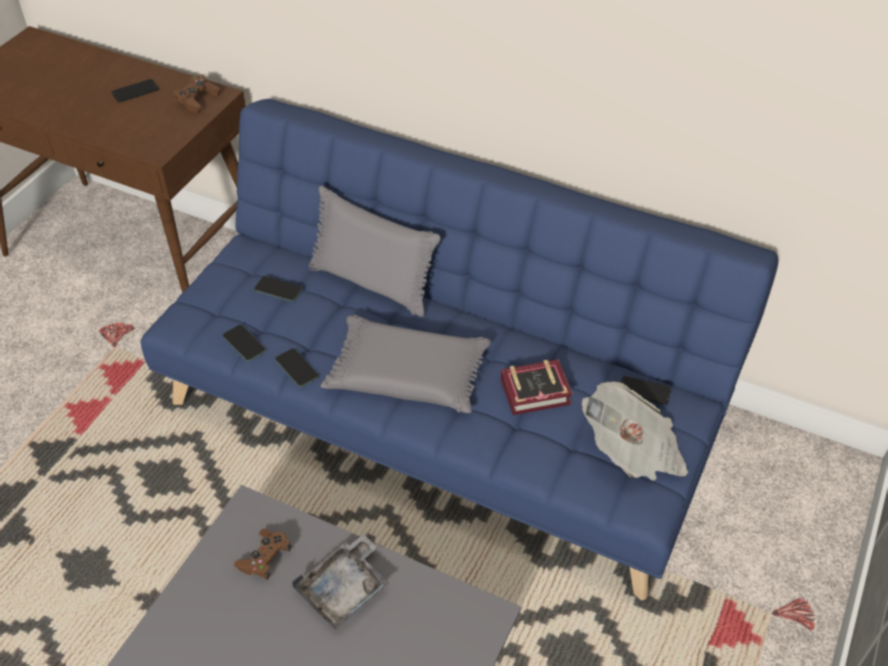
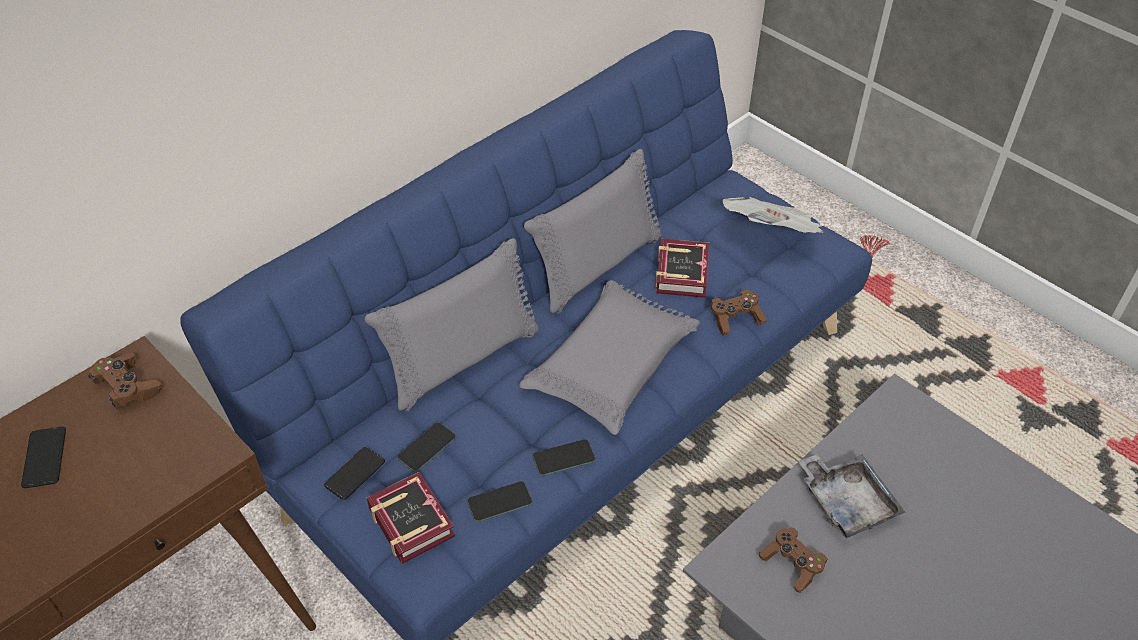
camera: 70 degrees left, 0 degrees up
phone [621,376,671,405] -> phone moved to [324,447,385,500]
none -> book [367,472,455,564]
none -> grey pillow [524,149,661,314]
none -> brown game controller [711,290,767,336]

